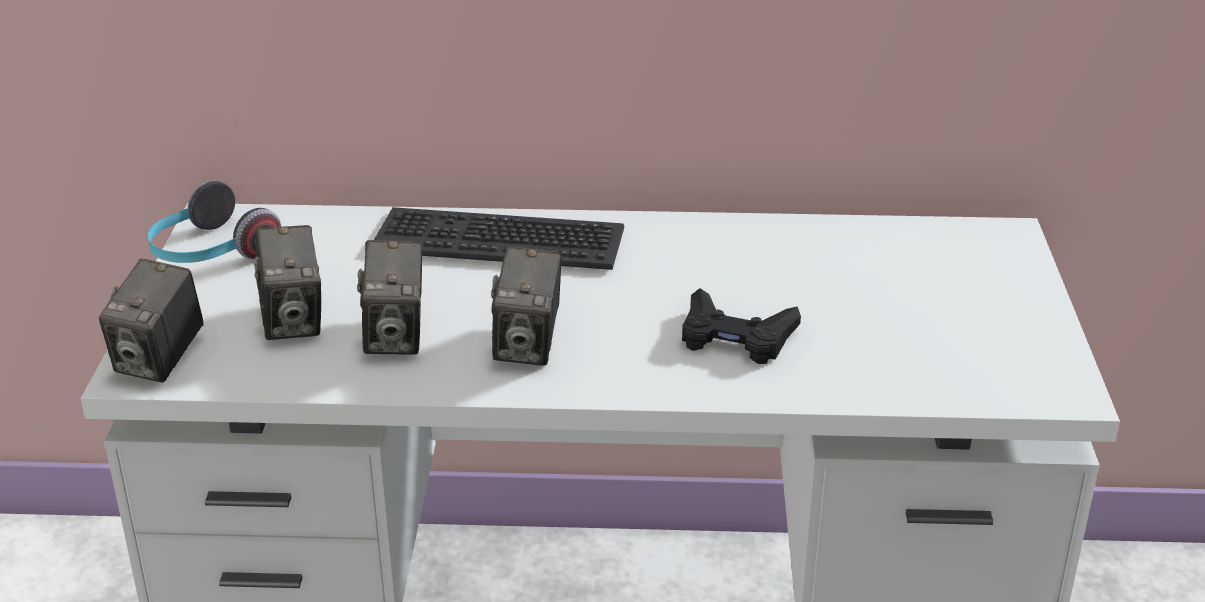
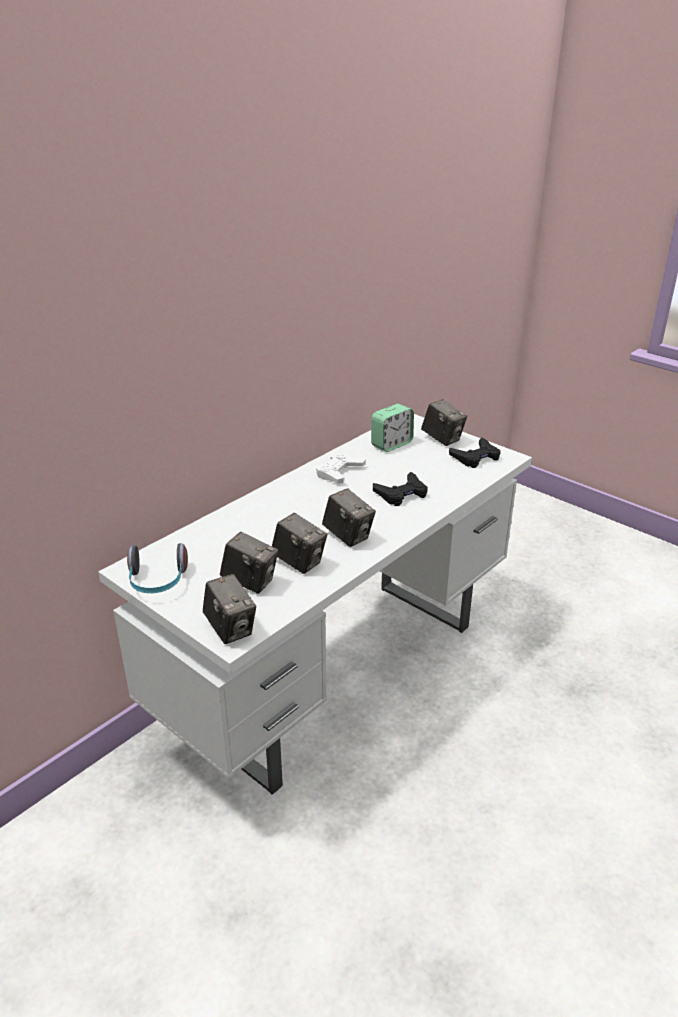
camera: 50 degrees left, 0 degrees up
keyboard [374,207,625,270] -> none
none -> white game controller [316,453,366,483]
none -> alarm clock [371,404,414,452]
none -> camera [421,399,467,446]
none -> black game controller [449,438,501,468]

